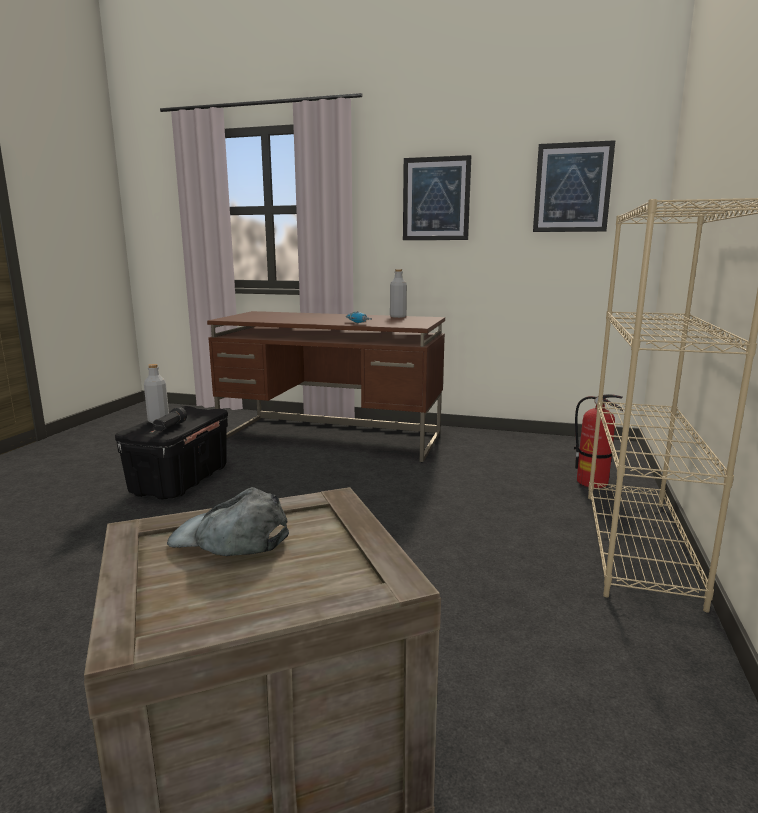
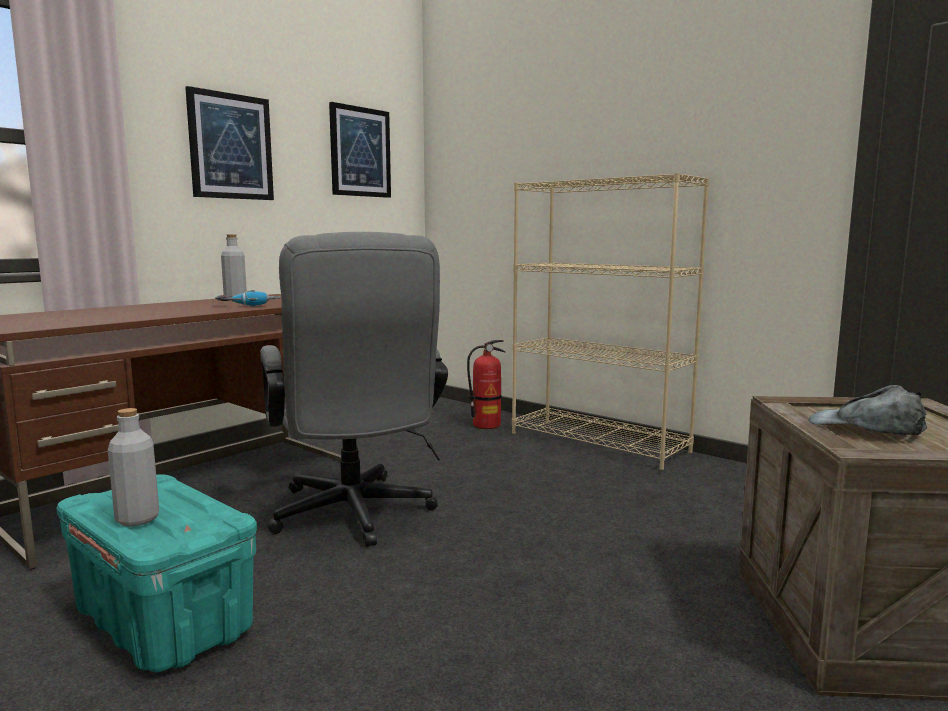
camera: 65 degrees left, 5 degrees down
black storage box [115,406,228,500] -> turquoise storage box [57,474,257,672]
black flashlight [153,407,187,431] -> none
grey cap [167,487,289,556] -> grey cap turned 90 degrees clockwise [808,385,927,435]
none -> grey office chair [260,232,448,547]

